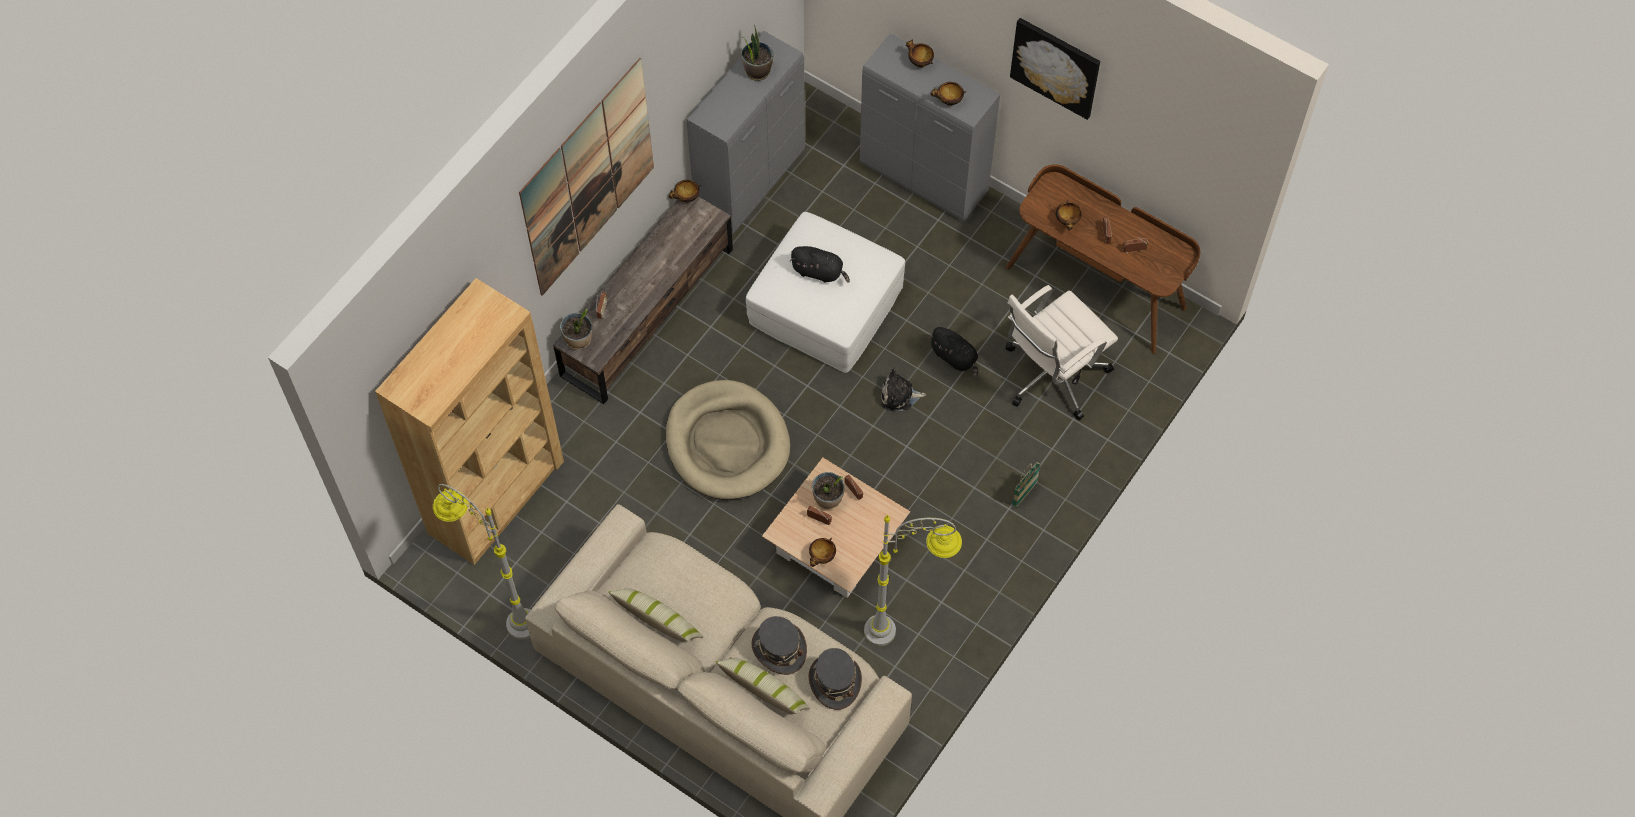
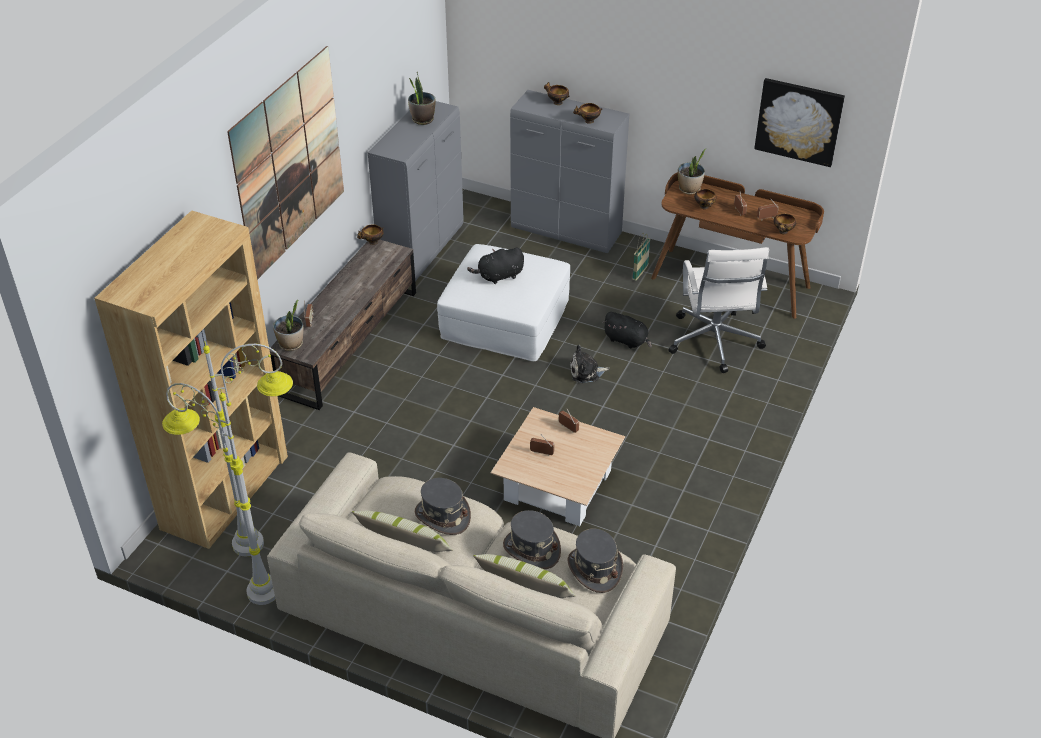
camera: 10 degrees left, 20 degrees down
beige dog bed [666,380,790,499] -> none
black plush toy [790,246,850,283] -> black plush toy turned 150 degrees clockwise [467,248,524,284]
bowl [809,538,836,567] -> bowl moved to [774,213,796,234]
potted plant [812,472,844,509] -> potted plant moved to [678,148,707,195]
grey floor lamp [864,514,962,646] -> grey floor lamp moved to [203,341,293,556]
white office chair [1005,285,1118,420] -> white office chair turned 45 degrees counterclockwise [668,247,769,373]
picture [1010,18,1100,120] -> picture moved to [754,78,845,167]
basket [1012,462,1041,508] -> basket moved to [632,233,650,281]
none -> grey hat [415,478,471,535]

